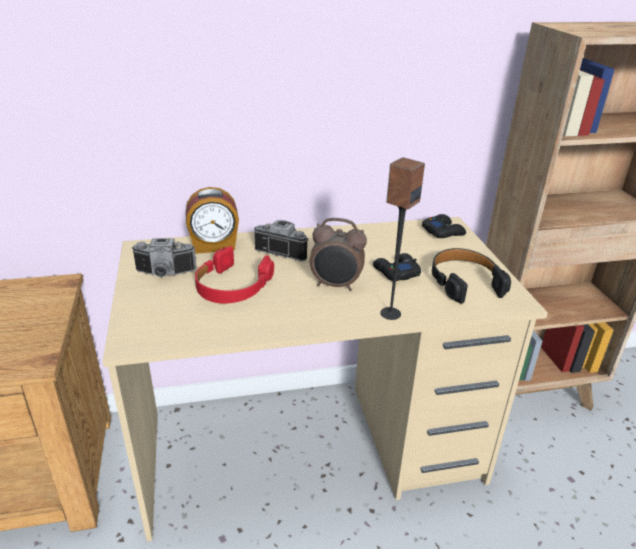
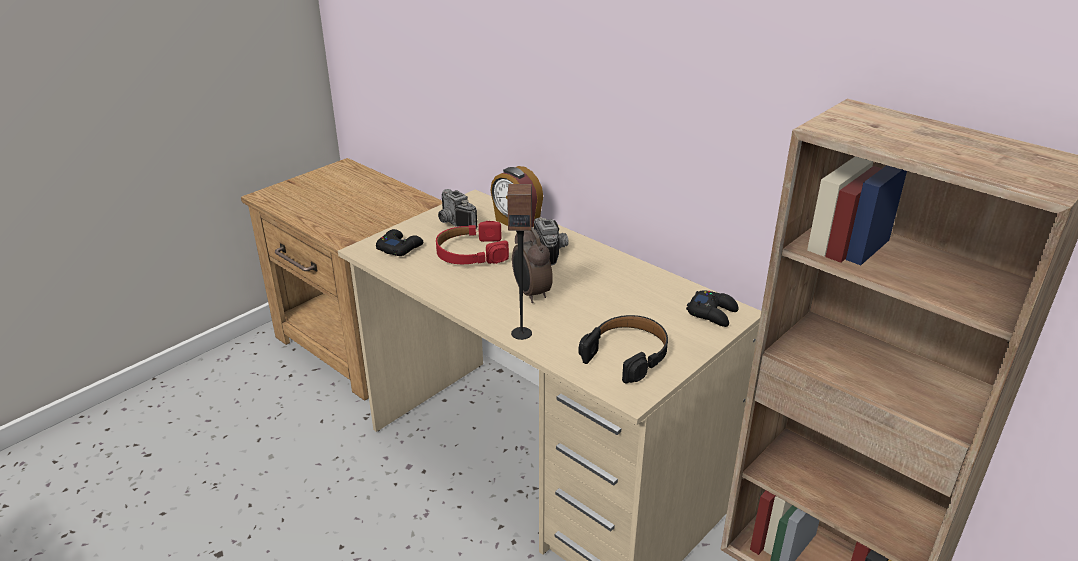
camera: 55 degrees right, 0 degrees up
black game controller [373,253,421,281] -> black game controller moved to [376,229,423,256]

